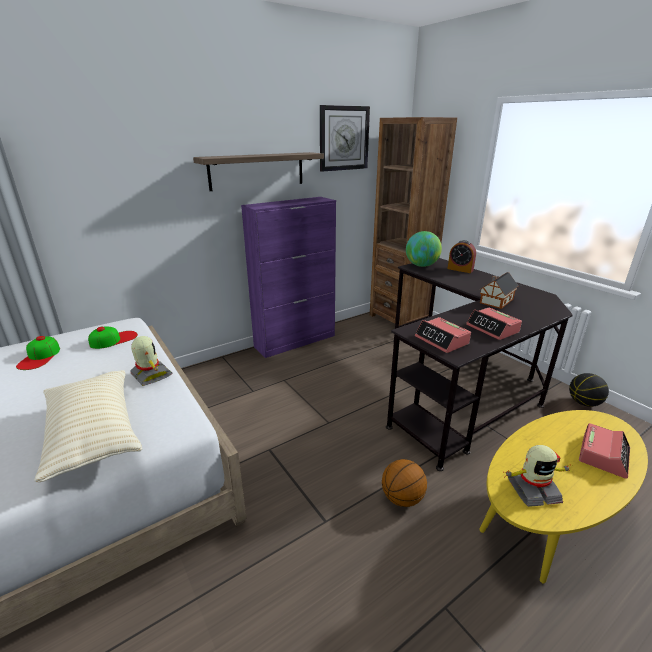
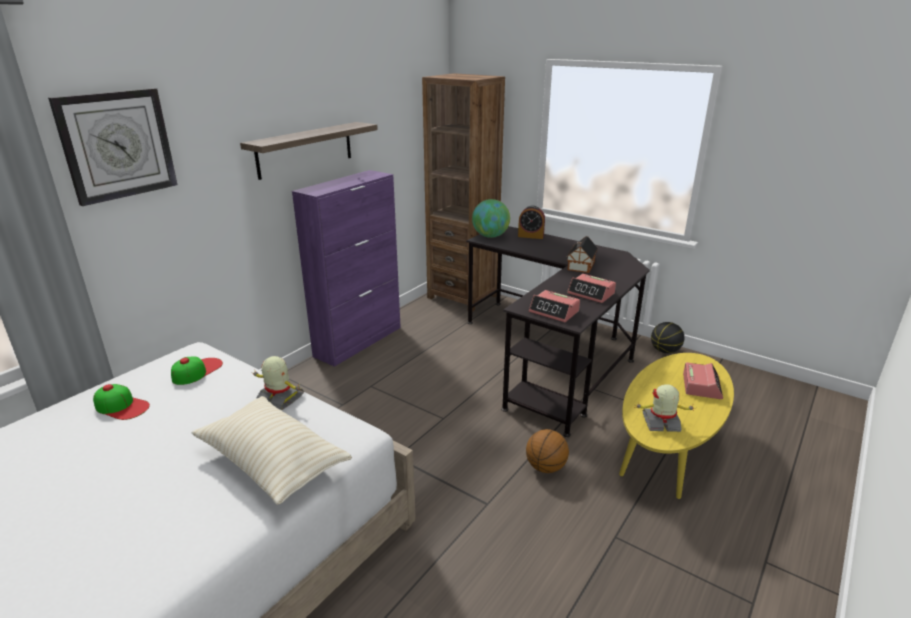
camera: 20 degrees left, 0 degrees up
cap [16,336,60,370] -> cap turned 45 degrees counterclockwise [93,384,150,420]
wall clock [320,105,370,172] -> wall clock moved to [48,88,177,206]
toy robot [504,445,572,507] -> toy robot turned 150 degrees counterclockwise [635,384,694,432]

